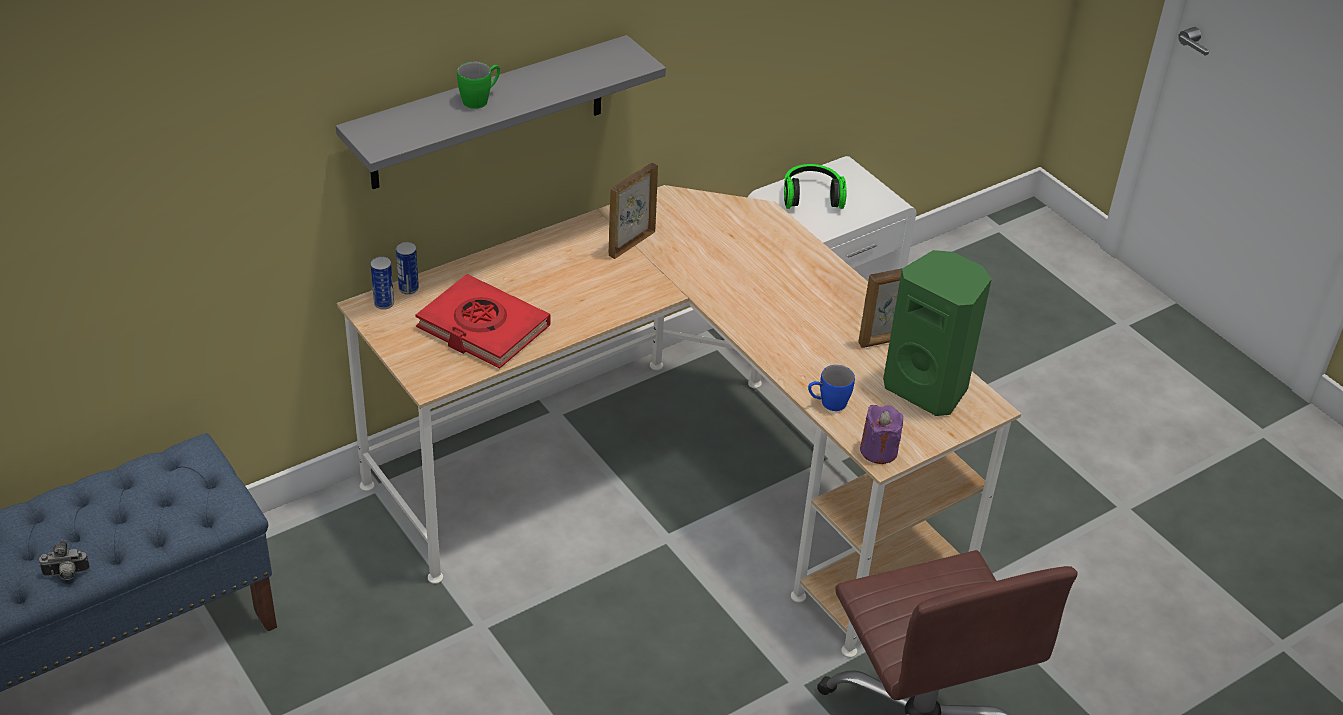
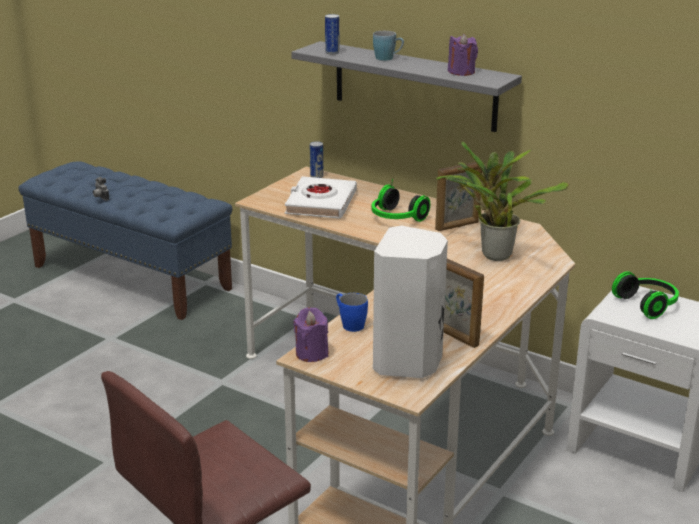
camera: 70 degrees right, 15 degrees down
can [396,242,419,295] -> can moved to [325,14,339,55]
red book [416,274,550,368] -> white book [284,176,357,219]
green mug [457,62,500,109] -> blue mug [373,31,404,61]
picture frame [609,163,658,259] -> picture frame turned 135 degrees clockwise [435,162,482,231]
green speaker [883,250,992,416] -> white speaker [373,225,448,378]
none -> headphones [372,179,430,222]
none -> potted plant [435,141,569,261]
none -> purple candle [448,33,478,76]

